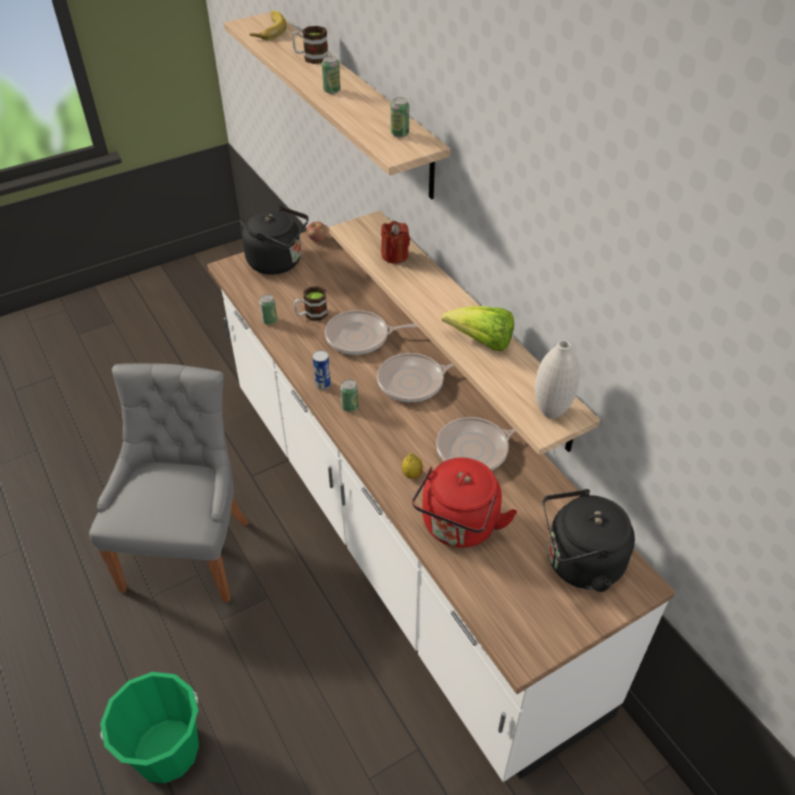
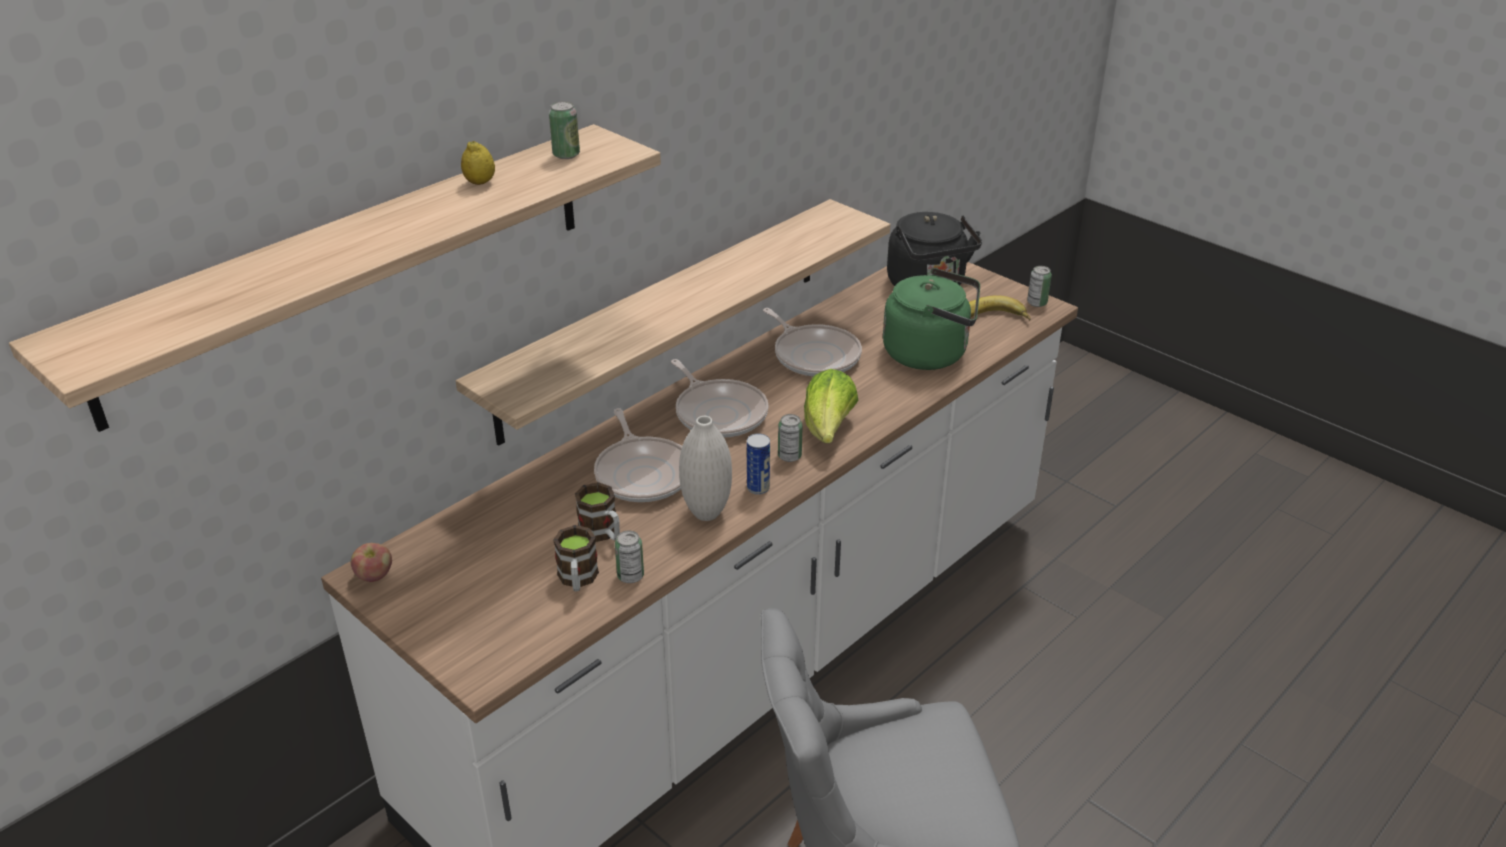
camera: 105 degrees left, 10 degrees down
green bucket [100,672,199,783] -> none
black kettle [242,206,309,275] -> none
banana [249,11,287,40] -> banana moved to [969,295,1031,321]
mug [292,26,328,64] -> mug moved to [553,525,599,592]
can [322,56,341,94] -> can moved to [1027,266,1052,307]
red candle [381,221,410,264] -> none
lemon [402,453,423,479] -> lemon moved to [461,141,495,185]
red kettle [412,458,517,548] -> green kettle [883,268,980,370]
lettuce [441,306,514,351] -> lettuce moved to [804,369,859,443]
white vase [535,340,580,418] -> white vase moved to [679,416,732,521]

